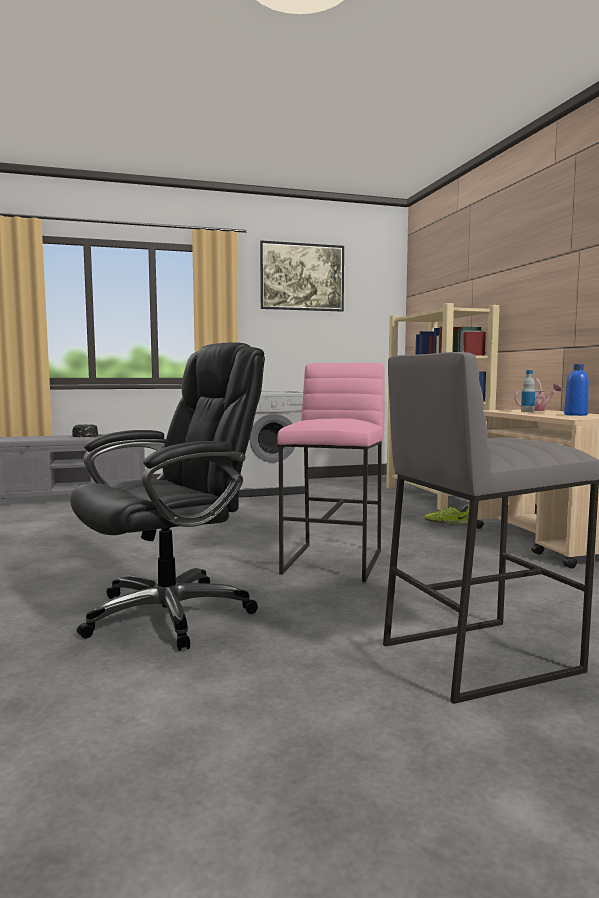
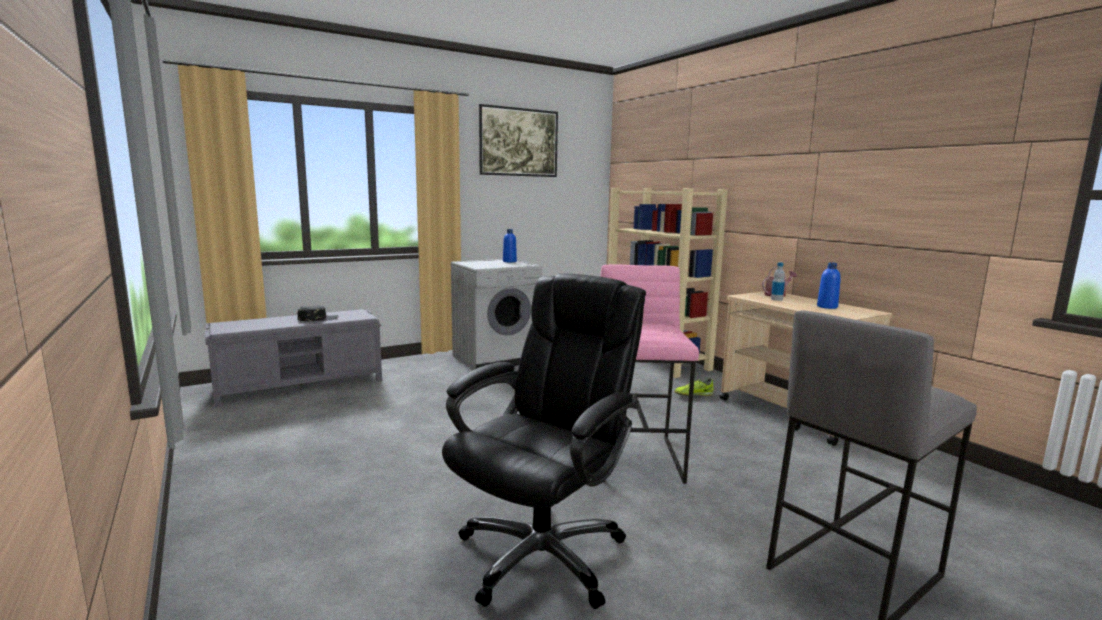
camera: 15 degrees left, 5 degrees up
none -> blue bottle [503,229,517,262]

